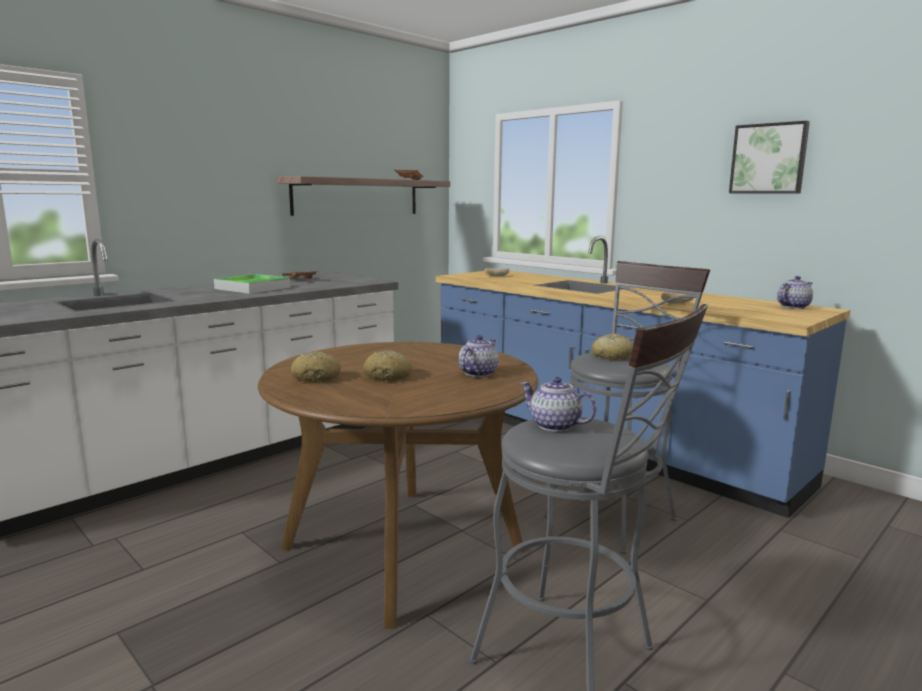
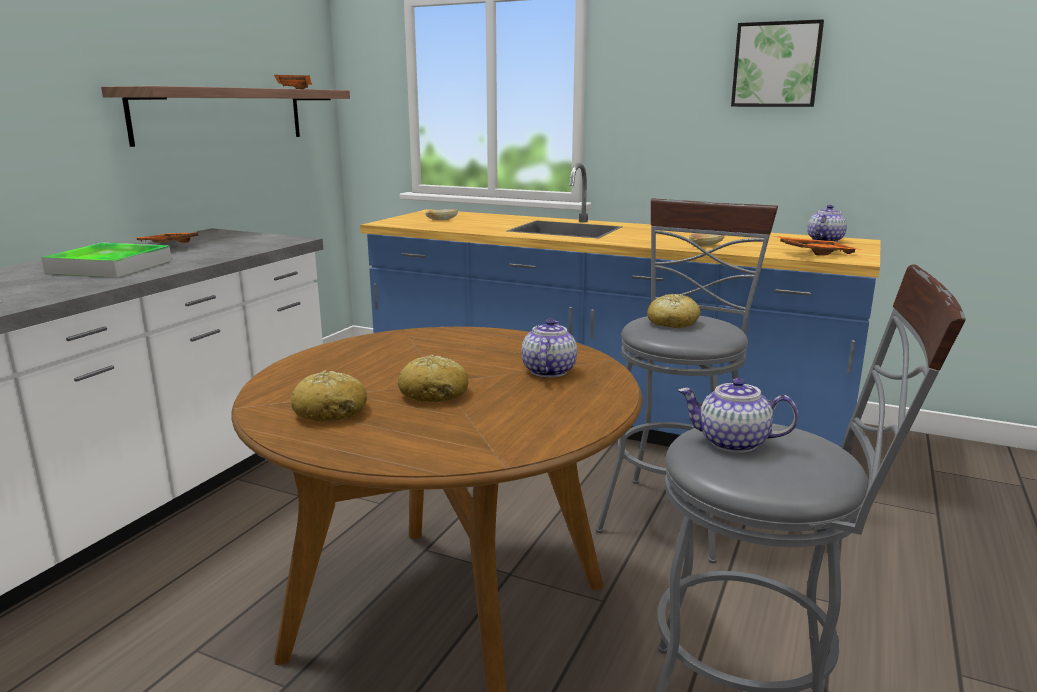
camera: 20 degrees left, 5 degrees up
none -> orange tray [776,236,862,256]

